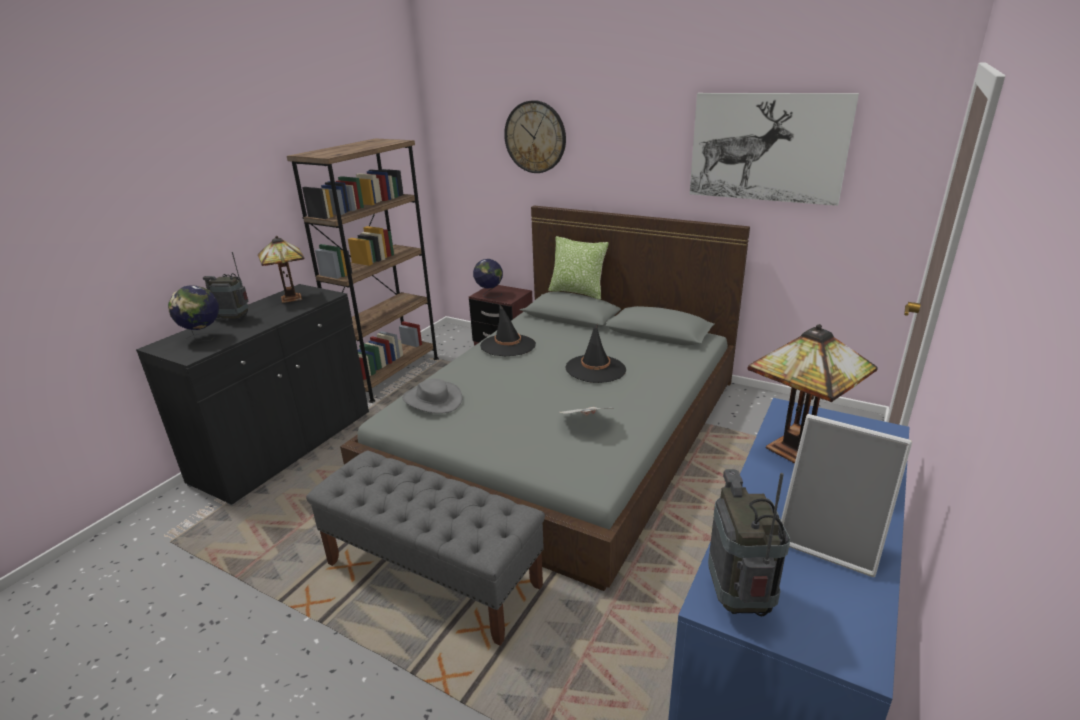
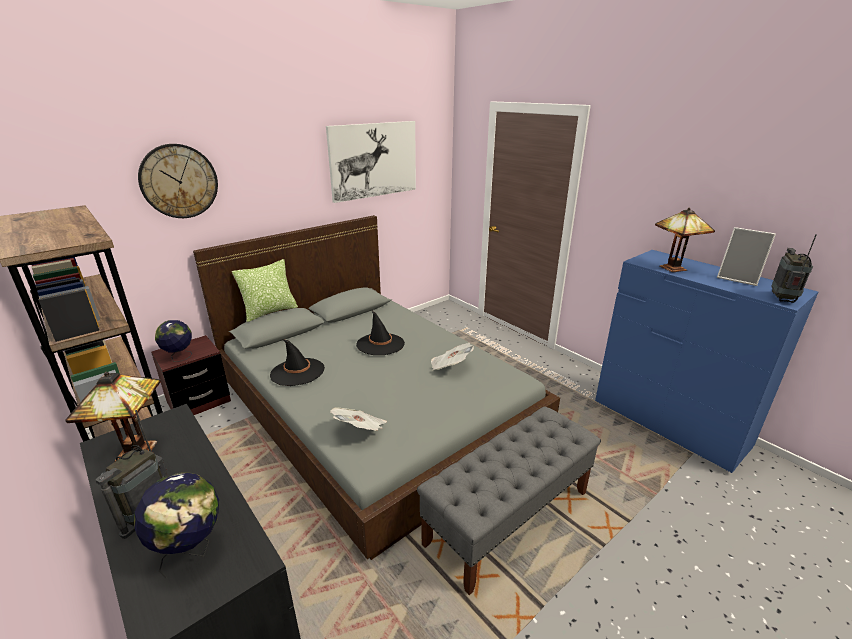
camera: 70 degrees left, 0 degrees up
grey hat [402,379,463,414] -> newspaper [330,407,387,431]
radio [708,469,790,616] -> radio turned 90 degrees clockwise [772,234,817,303]
picture frame [781,414,912,577] -> picture frame turned 75 degrees clockwise [717,227,776,286]

